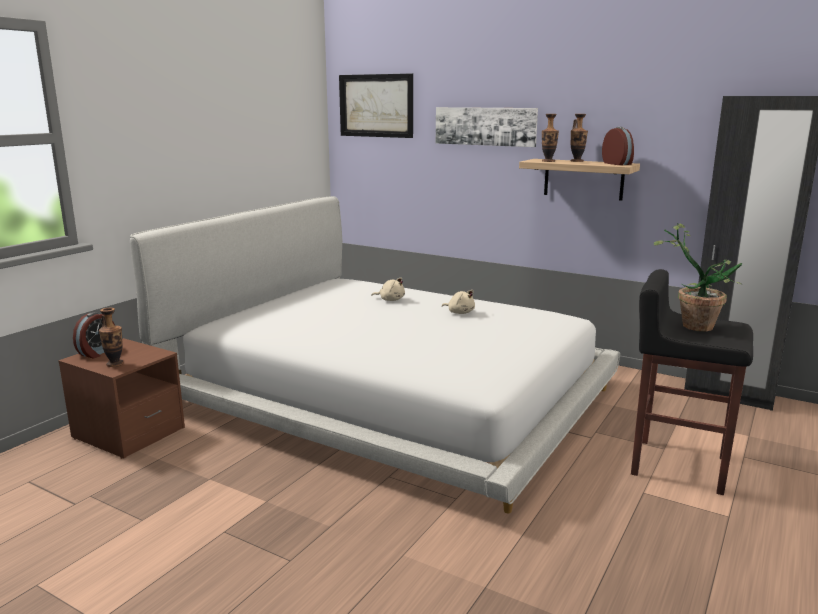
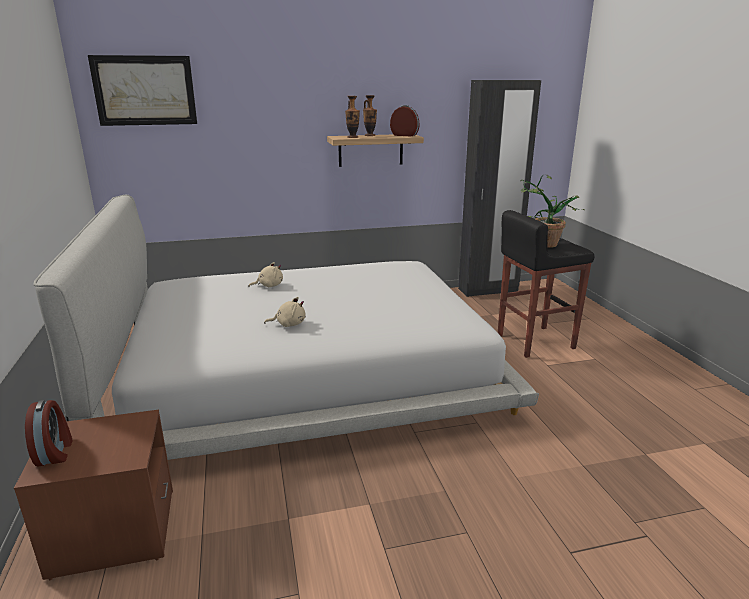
camera: 45 degrees left, 5 degrees up
vase [99,308,124,367] -> none
picture [436,107,538,147] -> none
beige plush toy [442,290,475,314] -> beige plush toy moved to [264,297,306,327]

